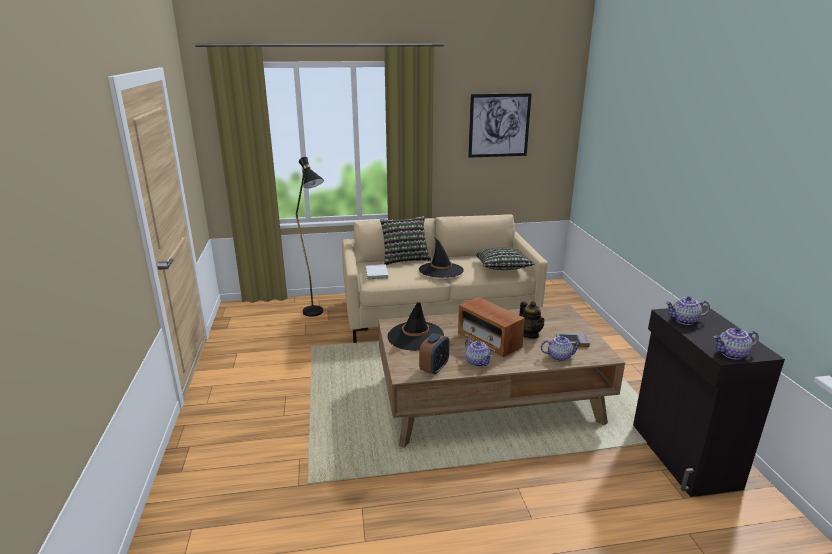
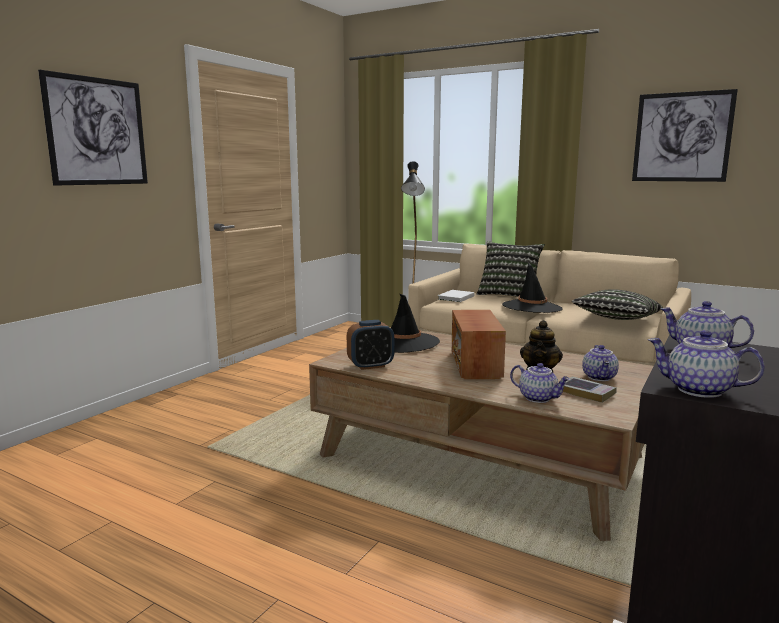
camera: 40 degrees right, 10 degrees down
teapot [465,339,492,367] -> teapot moved to [582,345,619,381]
none -> picture [38,70,148,186]

